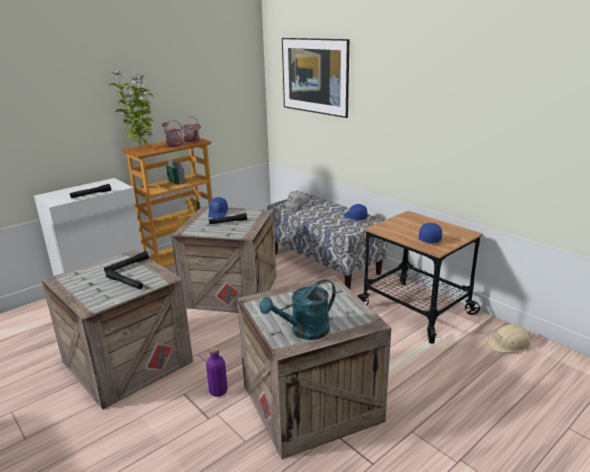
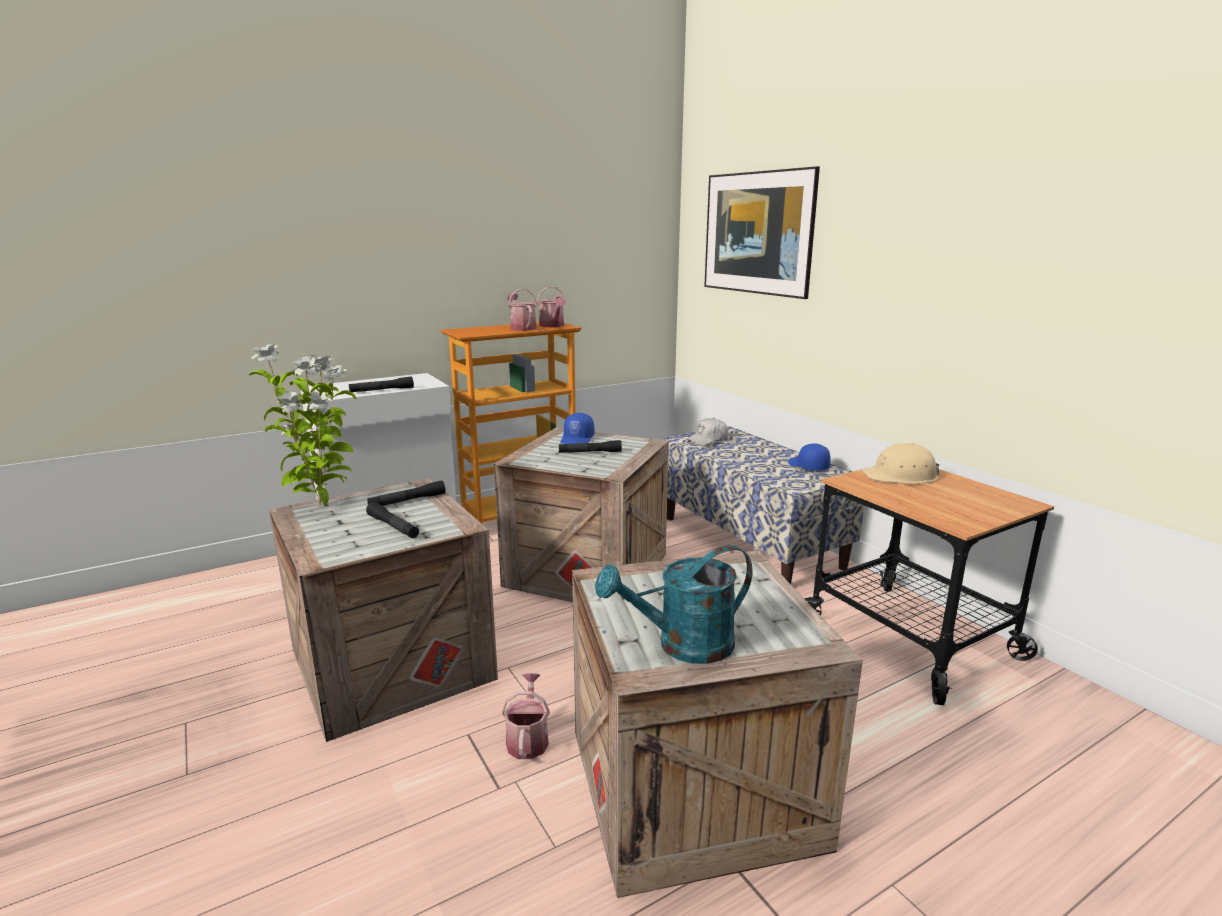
camera: 10 degrees right, 5 degrees down
potted plant [109,70,154,148] -> potted plant moved to [249,344,356,506]
purple bottle [206,347,228,397] -> watering can [502,673,550,759]
blue cap [419,223,442,243] -> none
beige hard hat [486,324,531,353] -> beige hard hat moved to [862,443,939,484]

